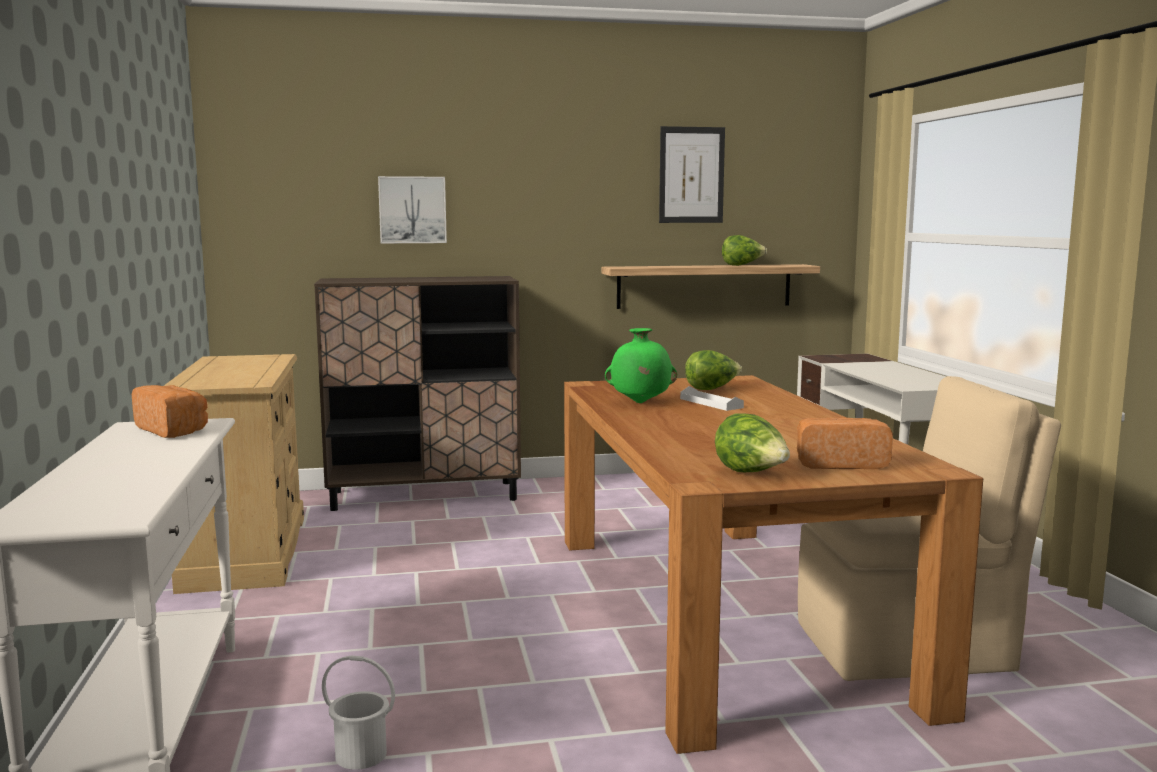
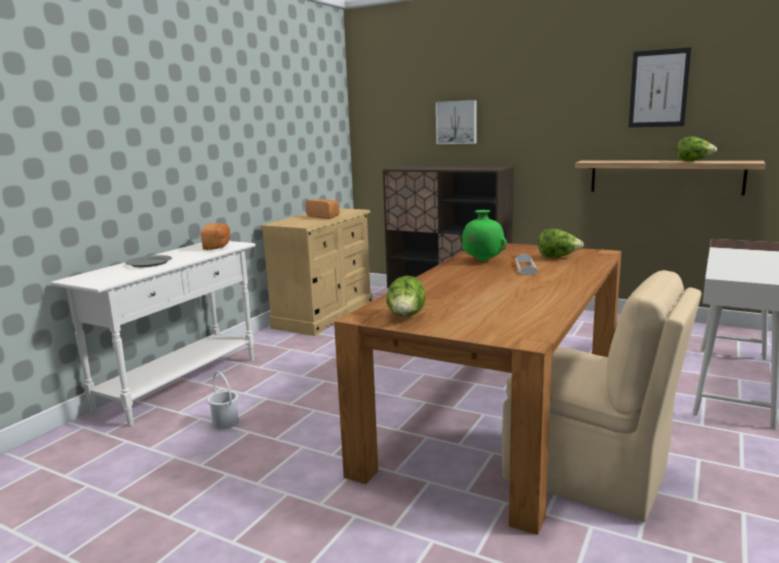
camera: 40 degrees right, 5 degrees up
bread [797,418,893,469] -> bread moved to [306,199,340,219]
none -> grey plate [125,255,172,267]

